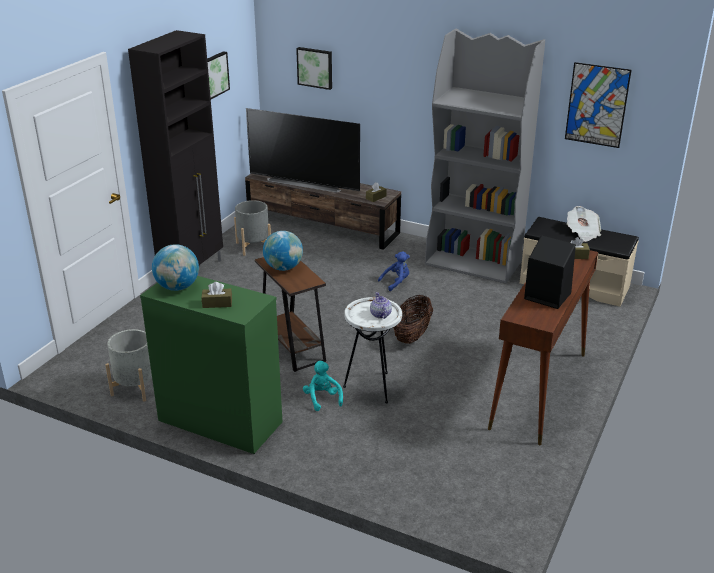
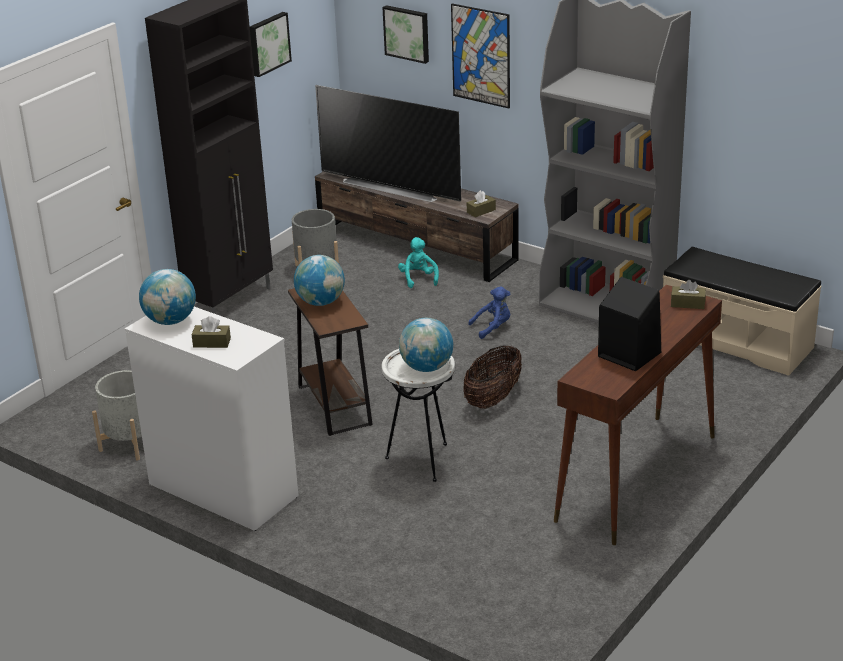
camera: 10 degrees right, 0 degrees up
green dresser [140,276,283,454] -> white dresser [125,307,299,531]
turquoise plush toy [303,361,343,411] -> turquoise plush toy moved to [398,237,439,288]
teapot [370,292,392,319] -> globe [399,318,453,372]
picture [565,62,632,148] -> picture moved to [451,4,510,108]
newspaper [567,206,601,242] -> none

